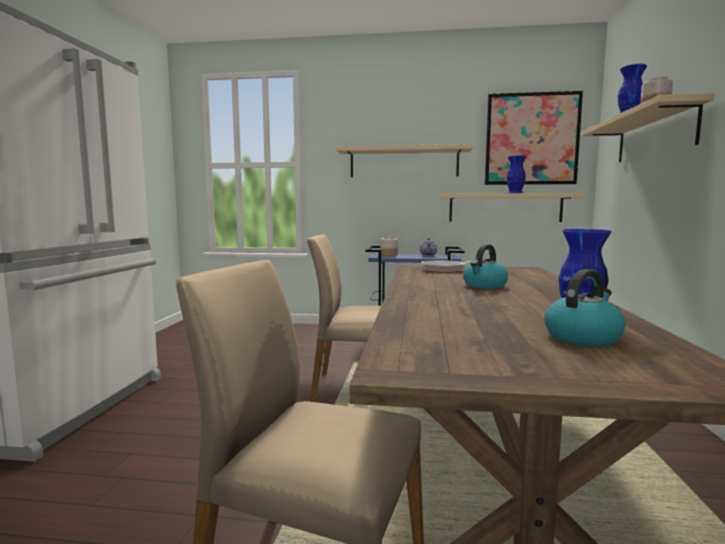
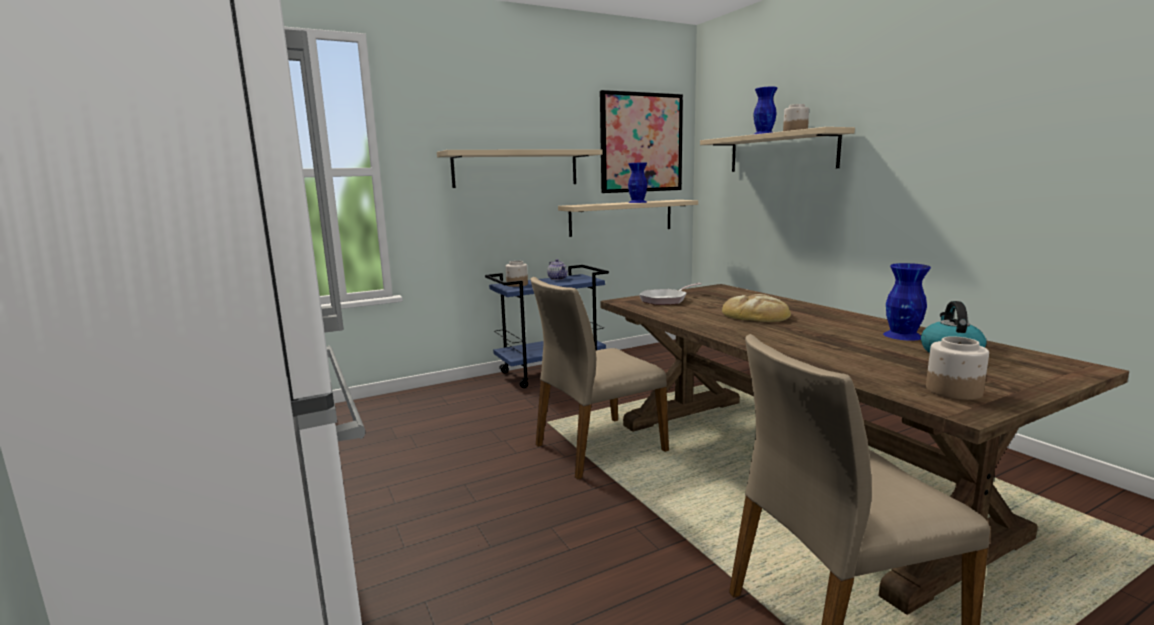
camera: 35 degrees left, 5 degrees up
kettle [463,244,508,289] -> bread [722,294,791,322]
none -> jar [926,336,989,400]

